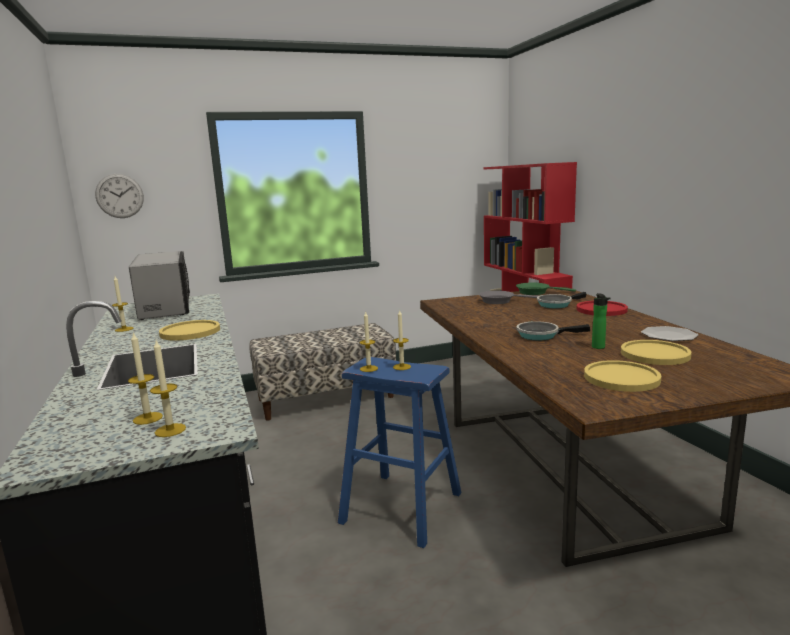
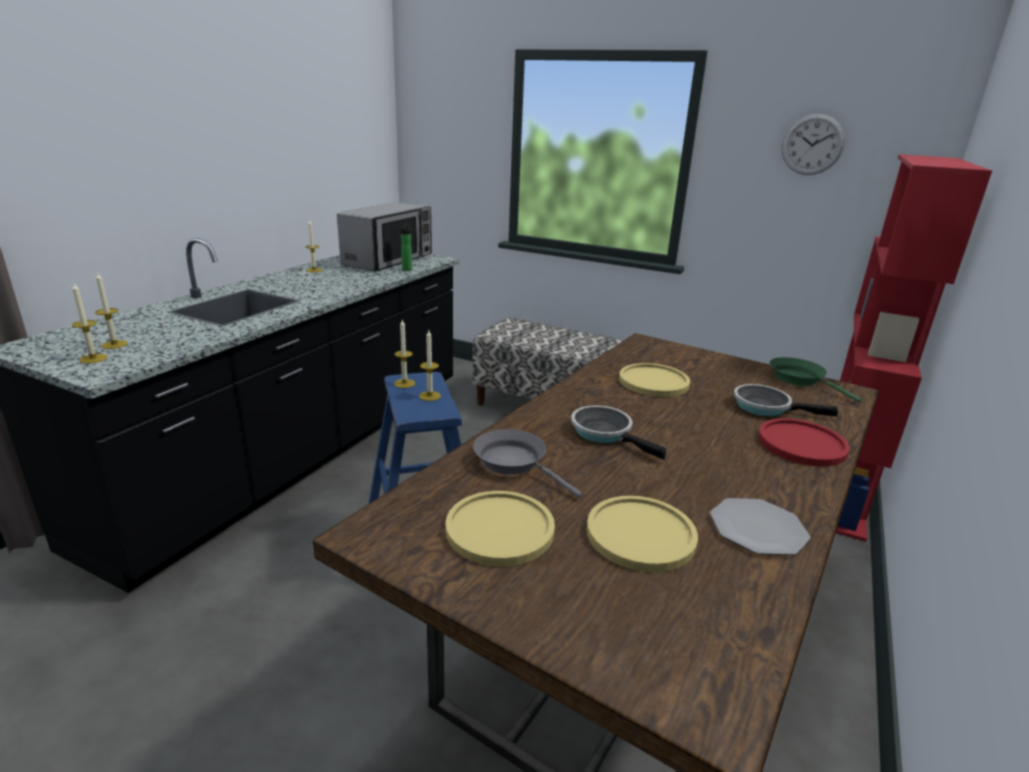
camera: 45 degrees right, 10 degrees up
wall clock [95,174,144,218] -> wall clock moved to [782,114,845,175]
yellow plate [159,320,220,341] -> yellow plate moved to [619,363,690,397]
grey frying pan [479,291,538,304] -> grey frying pan moved to [473,429,582,498]
bottle [592,293,611,349] -> bottle moved to [397,225,412,271]

